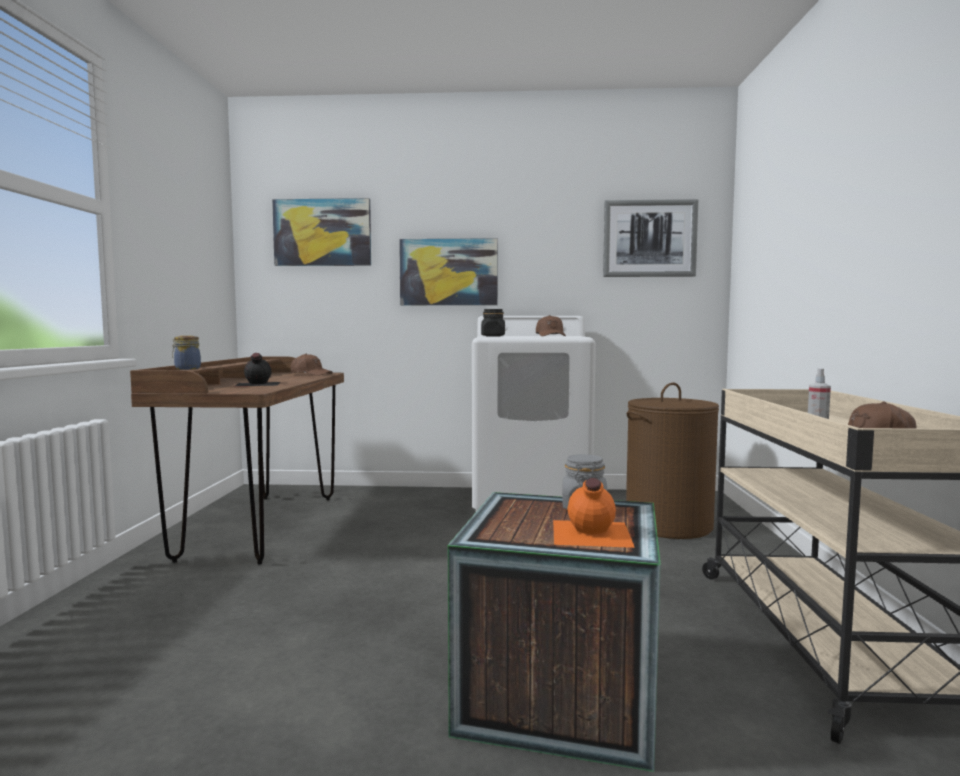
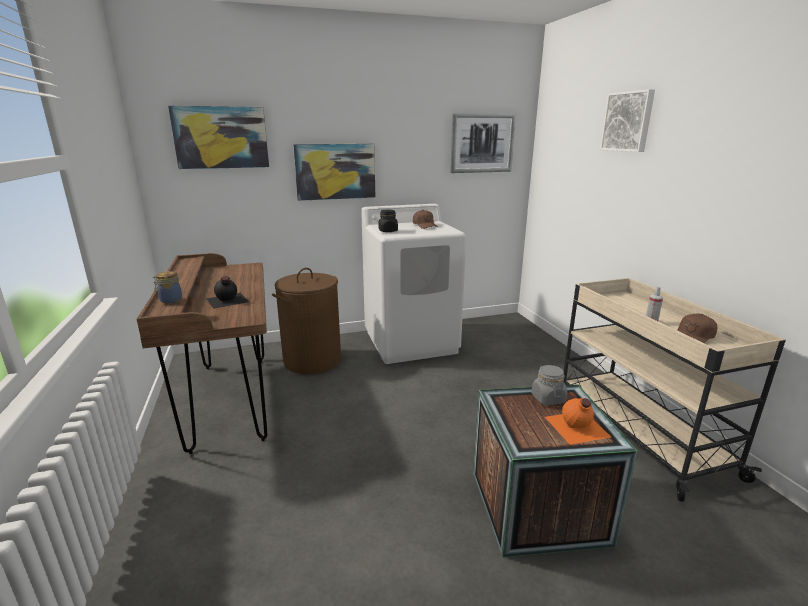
camera: 20 degrees left, 15 degrees up
brown cap [290,354,333,376] -> none
brown laundry basket [626,382,719,539] -> brown laundry basket moved to [272,268,341,374]
none -> picture [600,89,655,152]

